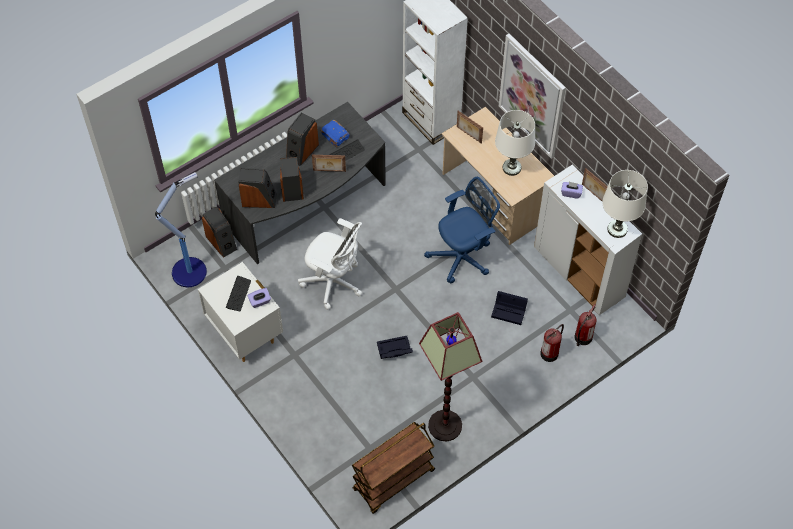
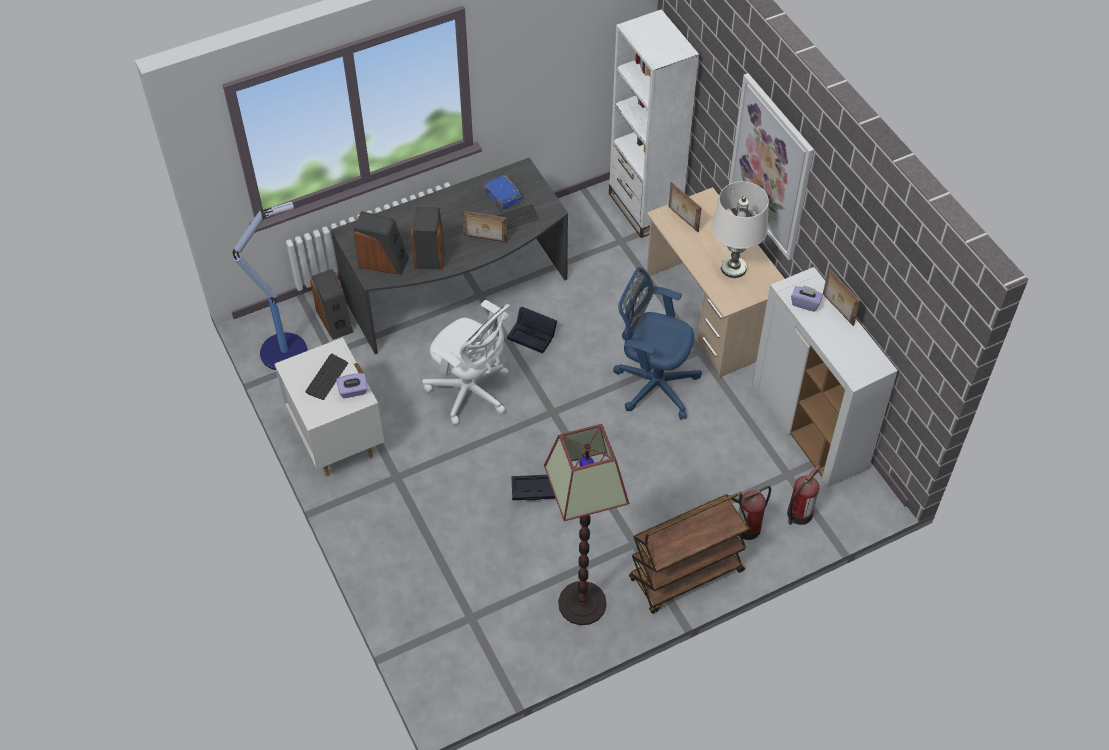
camera: 10 degrees right, 5 degrees down
speaker [286,113,319,166] -> none
brown cart [352,422,435,514] -> brown cart moved to [629,492,750,614]
blue office chair [424,177,500,283] -> blue office chair turned 135 degrees counterclockwise [613,267,702,420]
black storage box [491,291,528,325] -> black storage box moved to [507,307,557,354]
white table lamp [602,170,648,238] -> none

